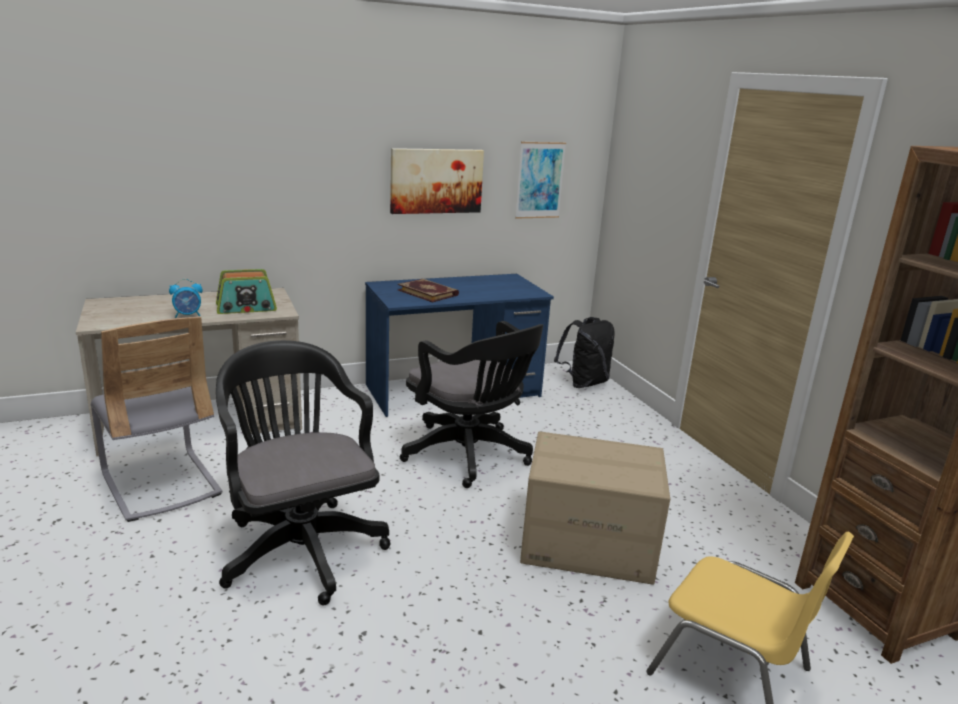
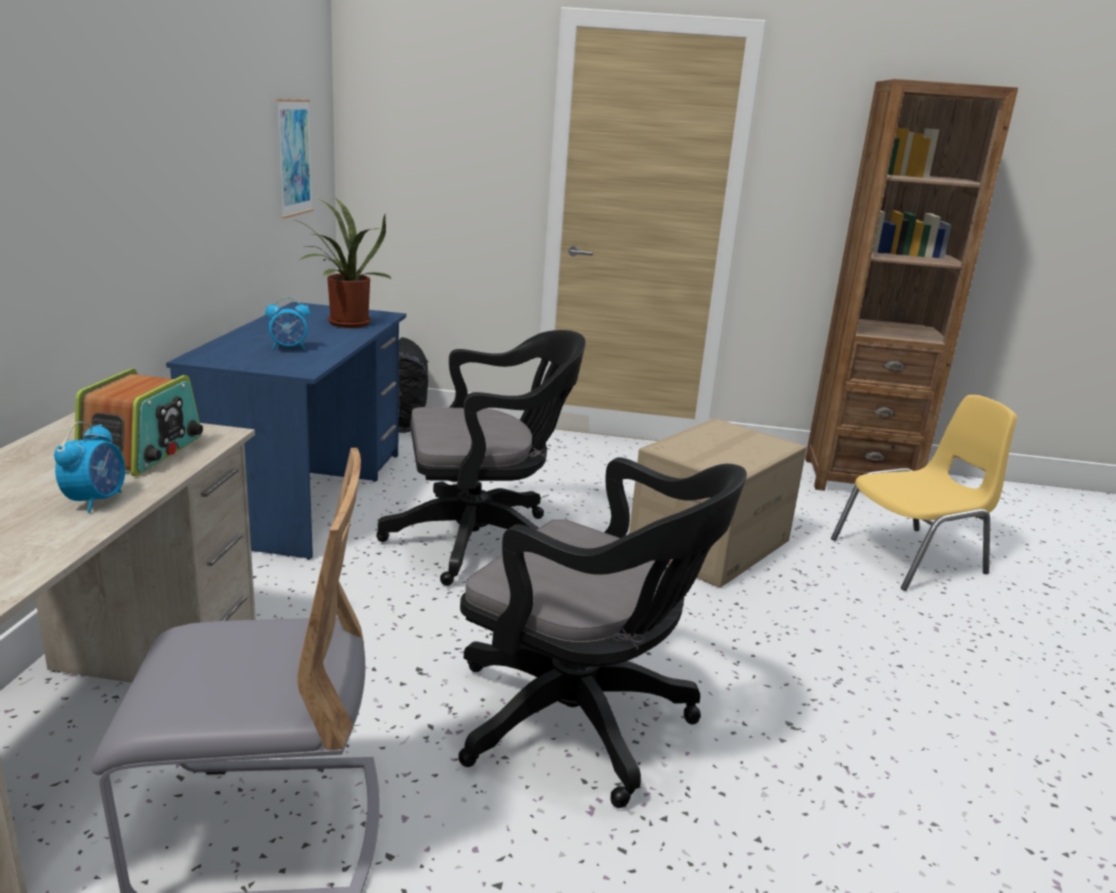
camera: 60 degrees left, 0 degrees up
black office chair [216,340,391,605] -> black office chair turned 150 degrees counterclockwise [458,457,747,808]
picture [390,148,484,214] -> none
book [397,279,459,303] -> alarm clock [265,297,310,351]
none -> potted plant [295,198,392,328]

